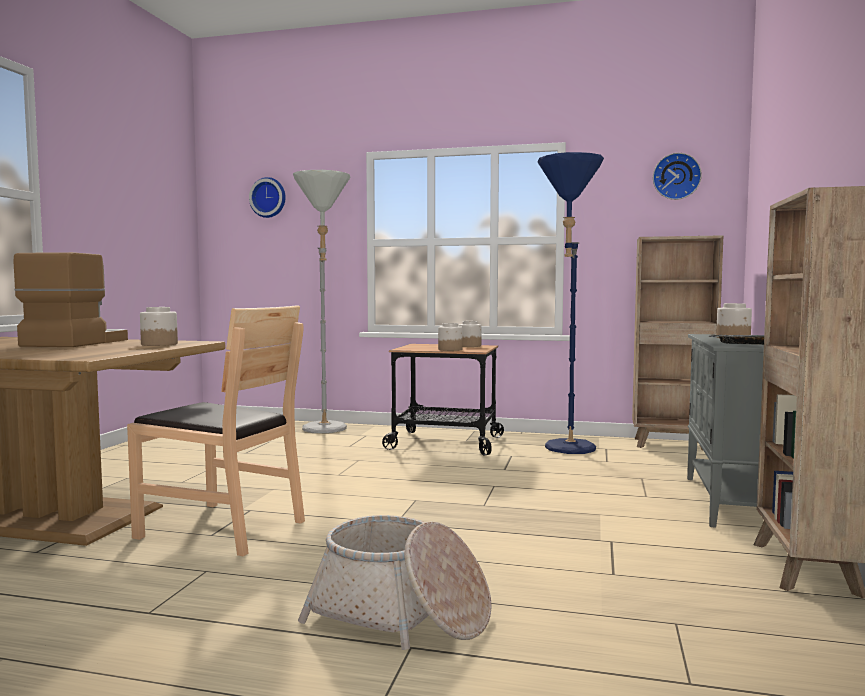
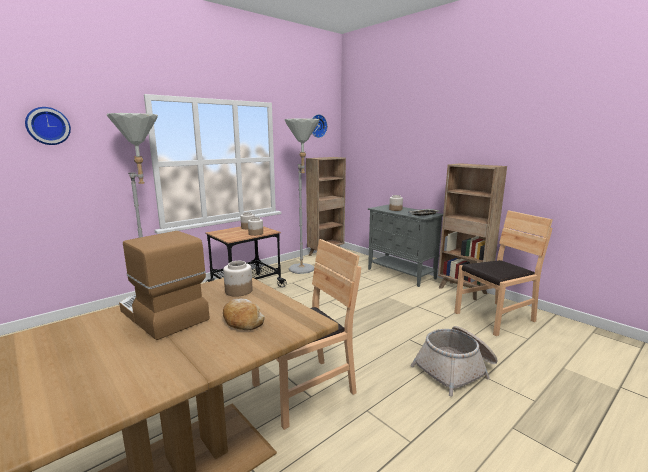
camera: 55 degrees left, 10 degrees up
blue floor lamp [537,152,604,454] -> grey floor lamp [284,119,320,274]
none -> bread [223,298,265,330]
none -> brown chair [454,210,553,336]

